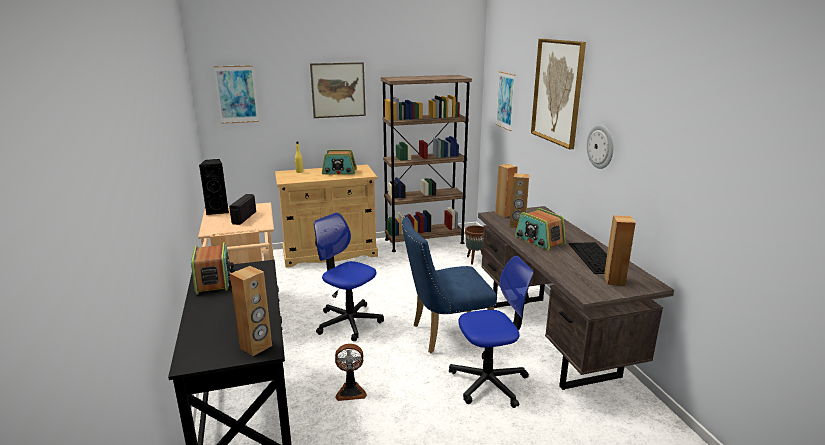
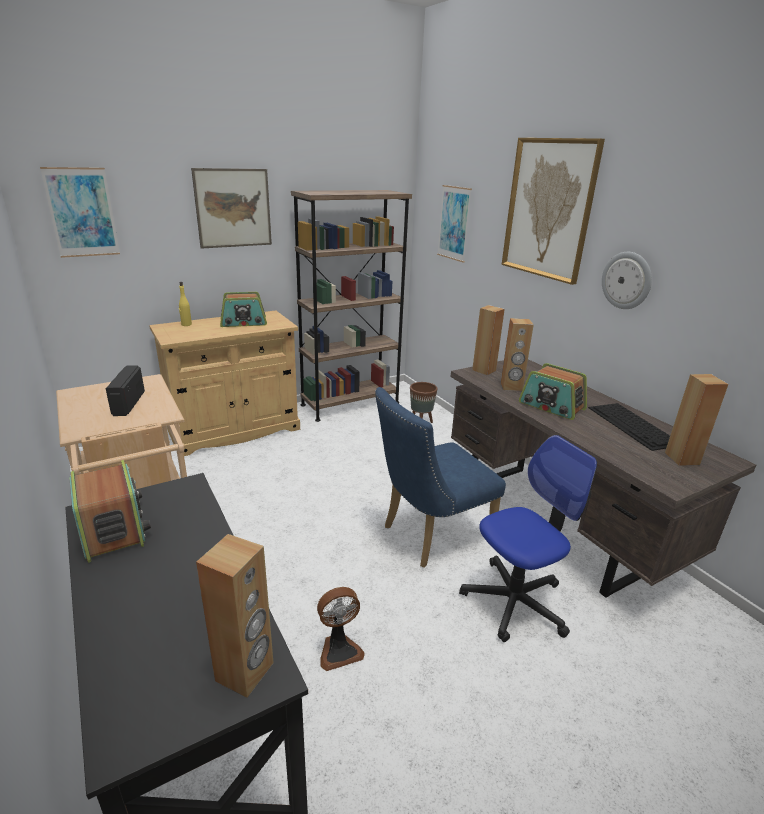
camera: 15 degrees left, 5 degrees up
black speaker [199,159,229,215] -> none
office chair [314,212,384,341] -> none

